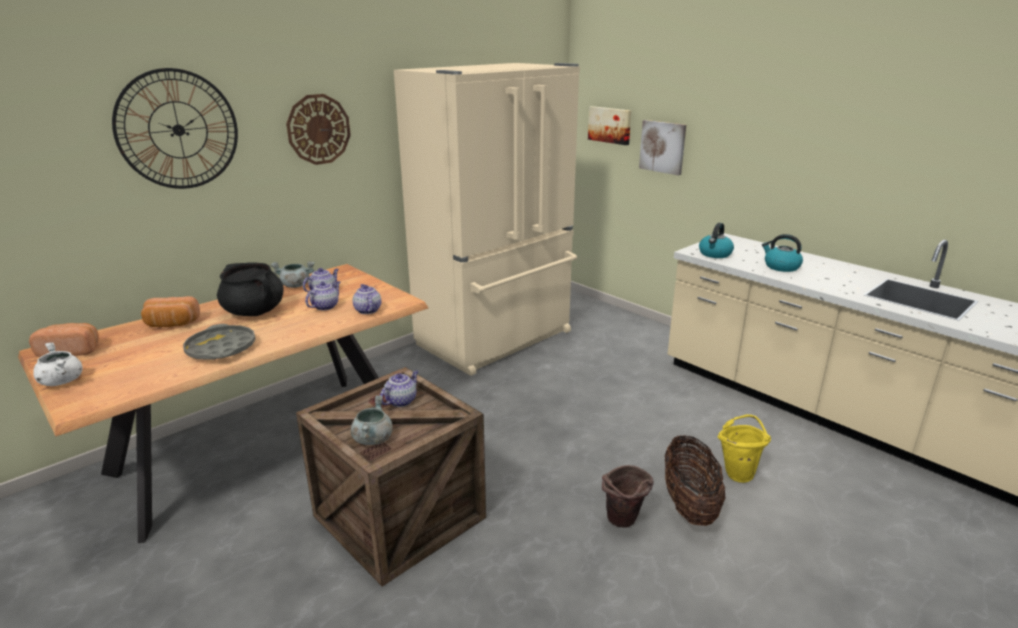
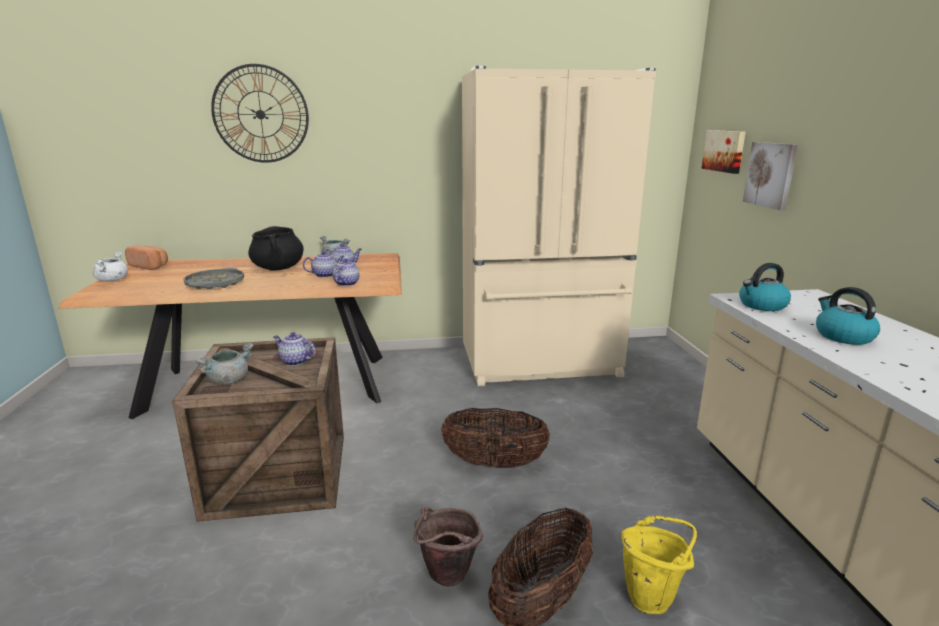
camera: 35 degrees right, 5 degrees down
bread [141,296,200,327] -> none
wall clock [286,94,351,165] -> none
teapot [380,370,418,407] -> teapot turned 135 degrees counterclockwise [274,332,316,366]
none -> basket [441,408,550,468]

